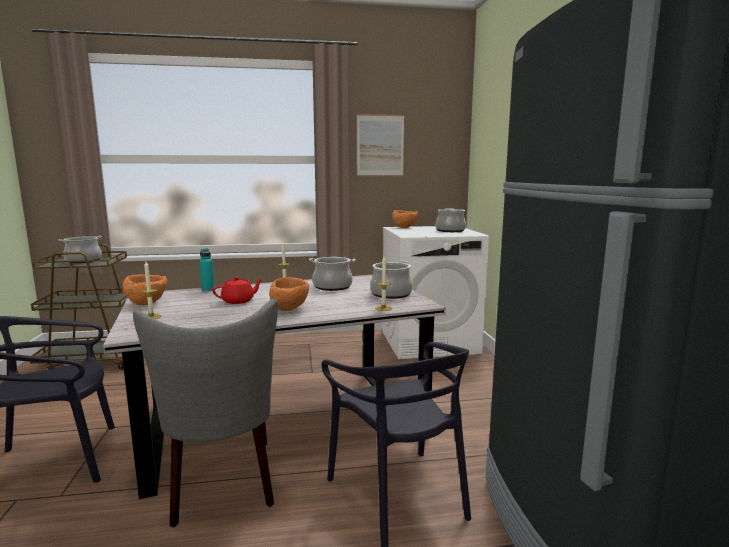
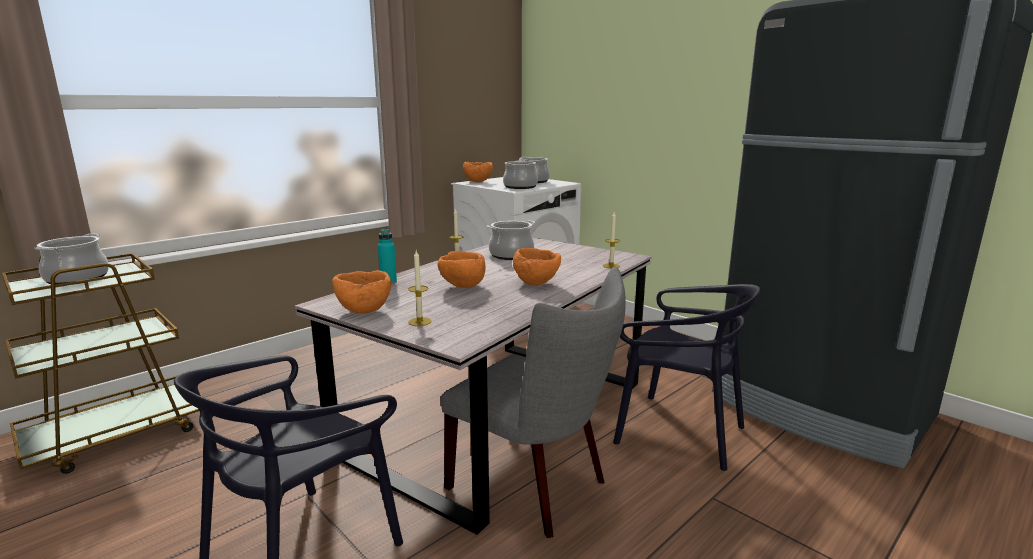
camera: 35 degrees left, 5 degrees up
red teapot [212,276,263,304] -> orange bowl [438,251,486,288]
picture [357,114,404,176] -> none
cooking pot [370,261,413,299] -> cooking pot moved to [503,160,538,189]

